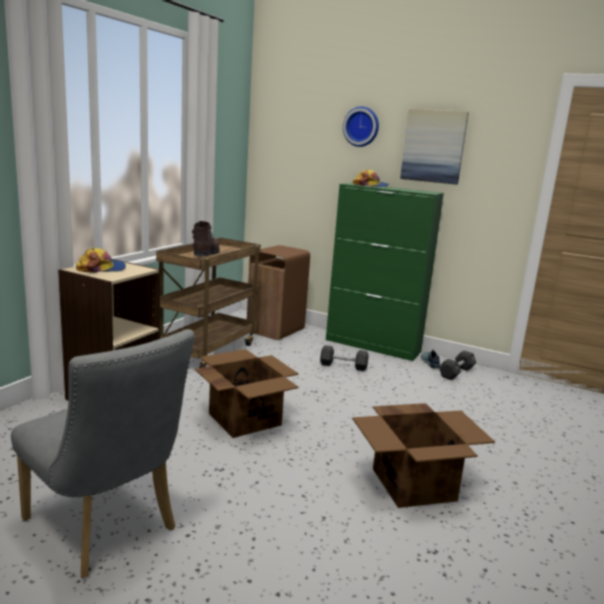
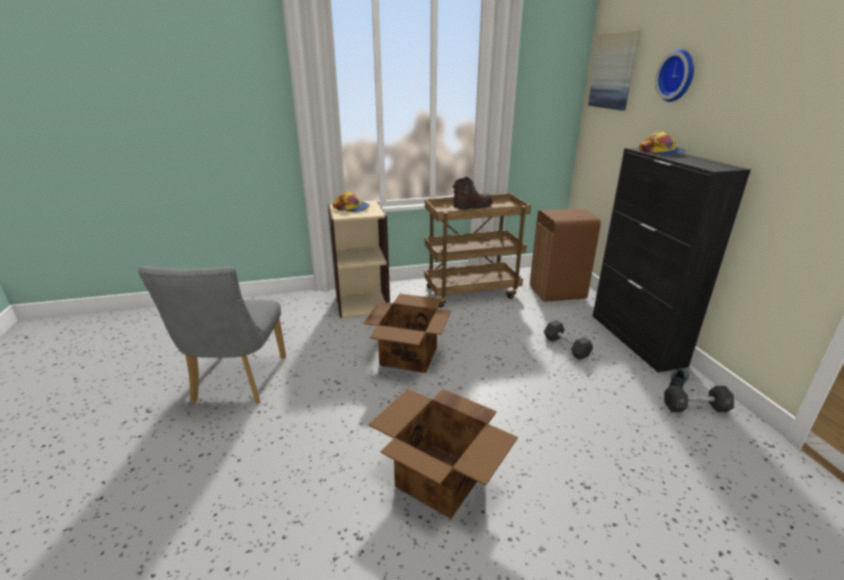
camera: 50 degrees right, 10 degrees up
green cabinet [326,183,444,361] -> black cabinet [593,147,751,372]
picture [400,109,469,185] -> picture moved to [588,31,640,110]

